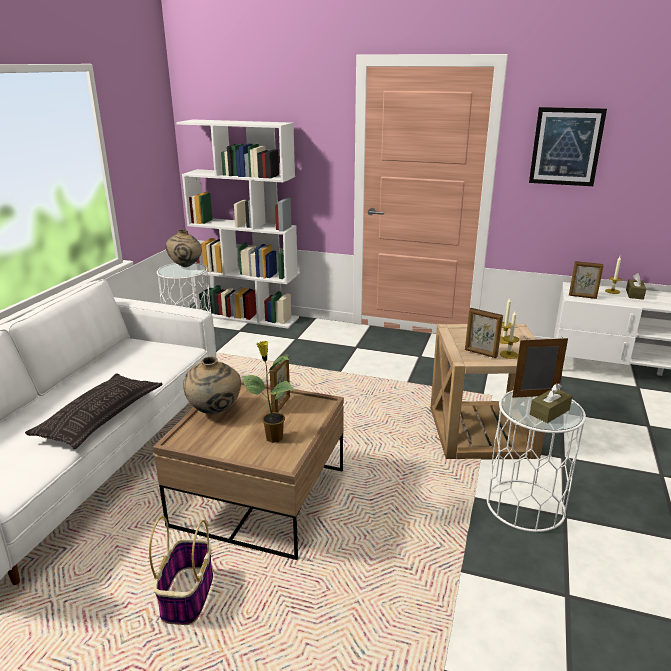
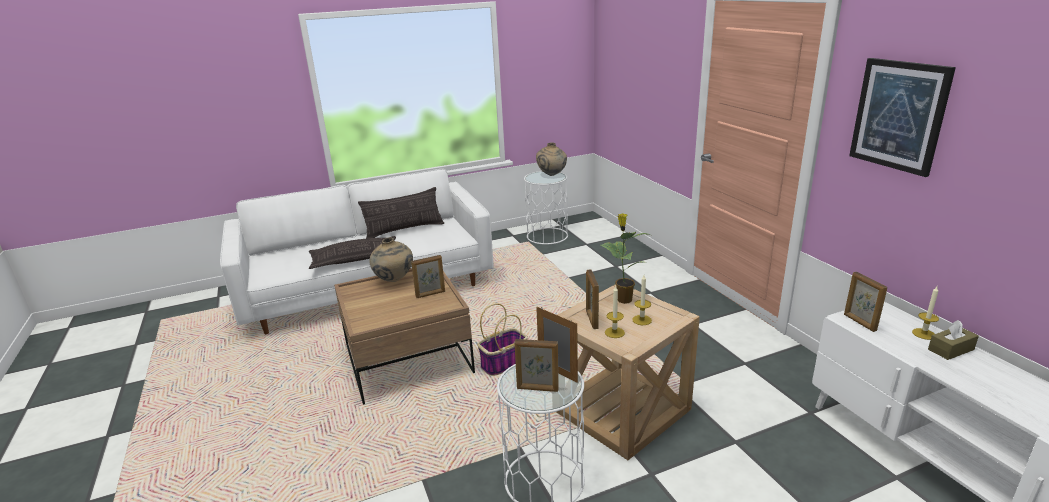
camera: 50 degrees right, 0 degrees up
basket [149,516,213,625] -> basket moved to [477,303,528,376]
white bookcase [176,119,299,329] -> none
potted plant [243,341,295,443] -> potted plant moved to [601,213,650,304]
brown tissue box [530,383,572,423] -> picture frame [514,339,559,392]
none -> pillow [358,187,444,239]

